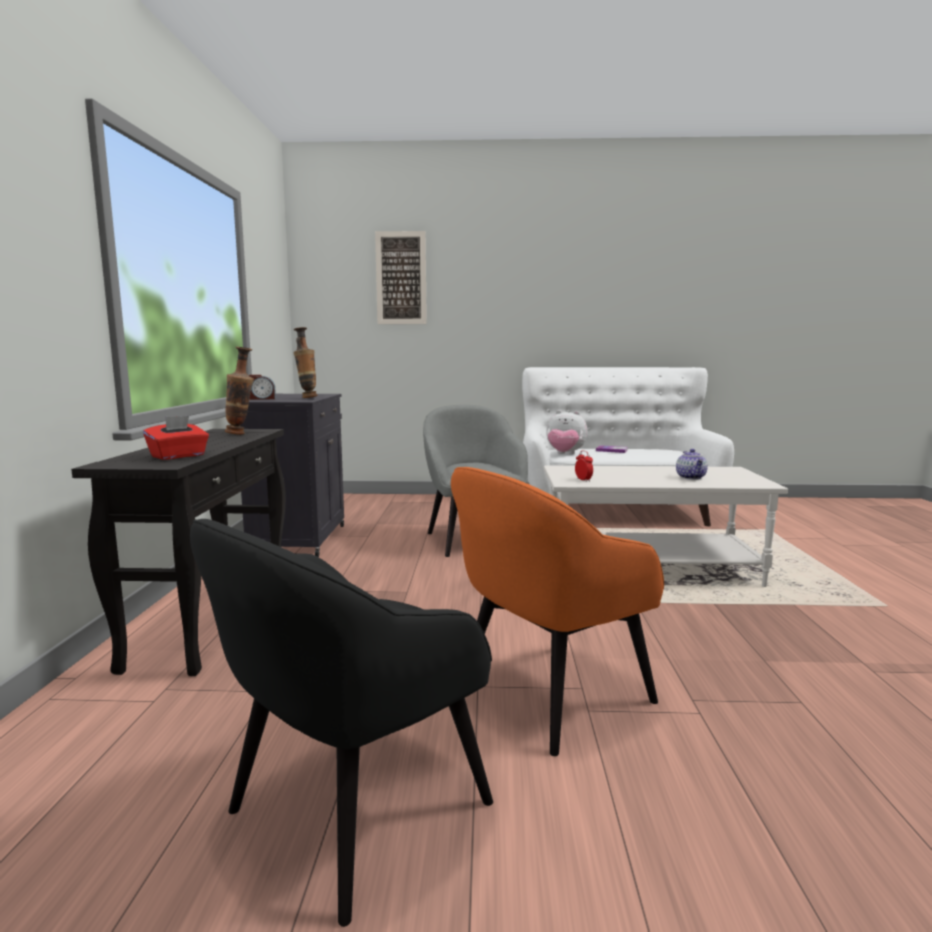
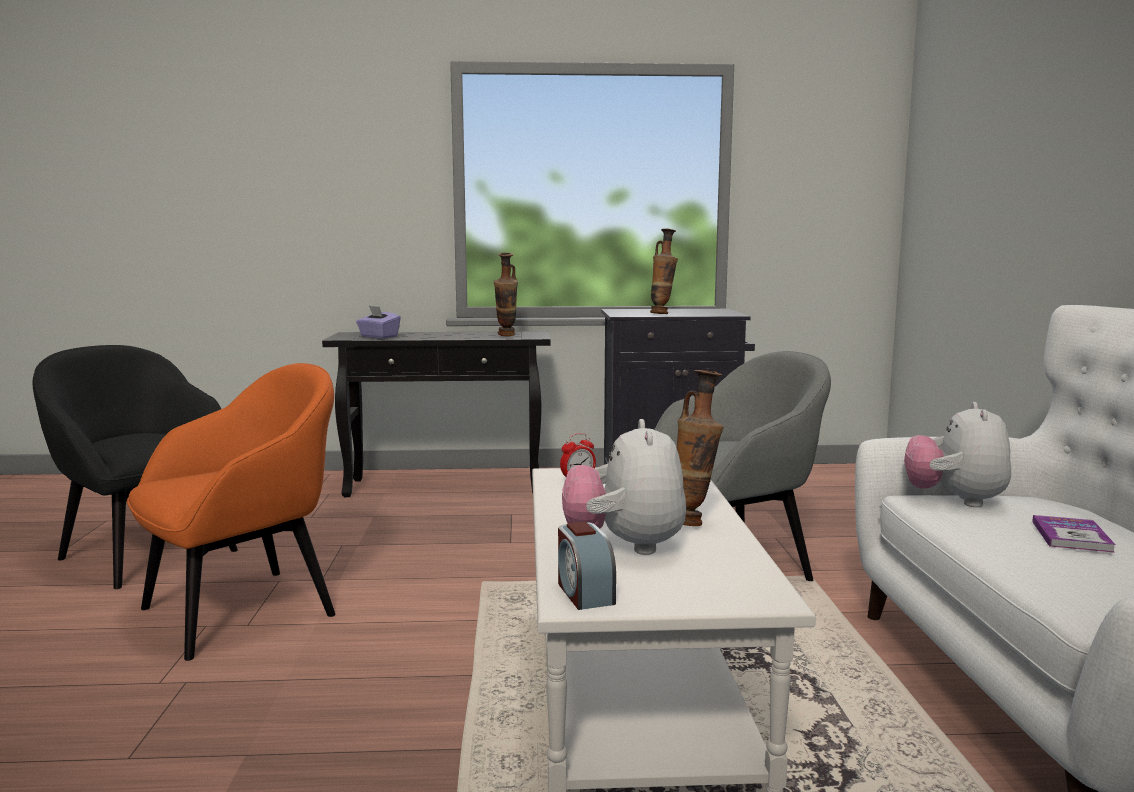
camera: 85 degrees right, 0 degrees up
red tissue box [143,416,209,460] -> purple tissue box [356,306,401,338]
alarm clock [249,375,276,400] -> alarm clock moved to [558,522,616,610]
picture [375,231,427,324] -> none
orange armchair [451,467,664,756] -> orange armchair turned 90 degrees clockwise [127,363,336,661]
teapot [676,449,708,480] -> plush toy [562,419,686,555]
none -> vase [677,370,724,526]

